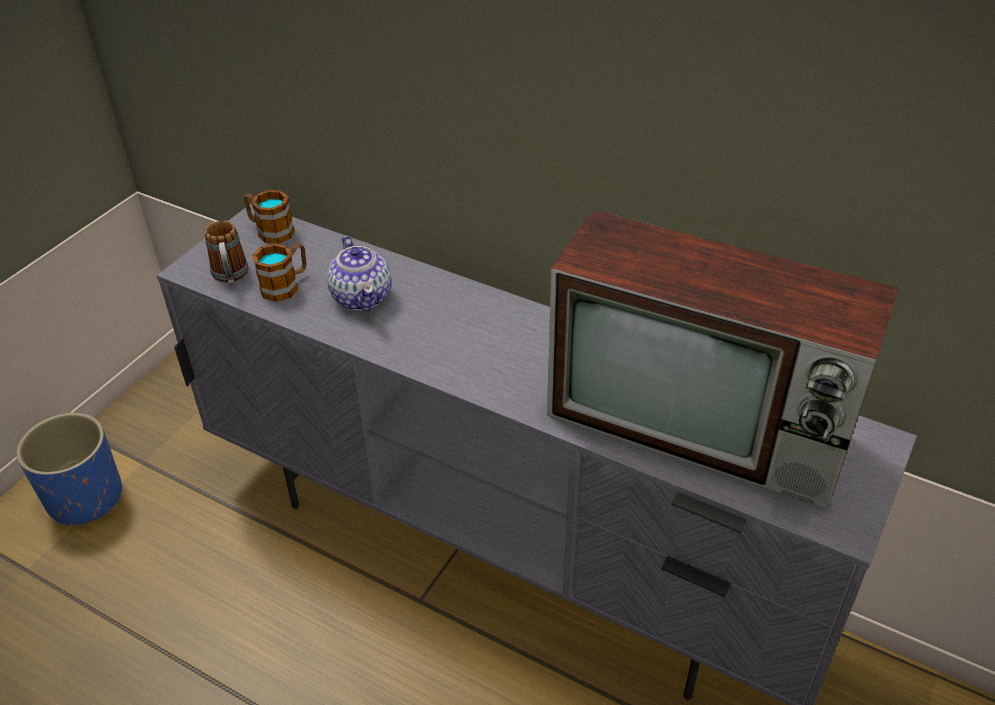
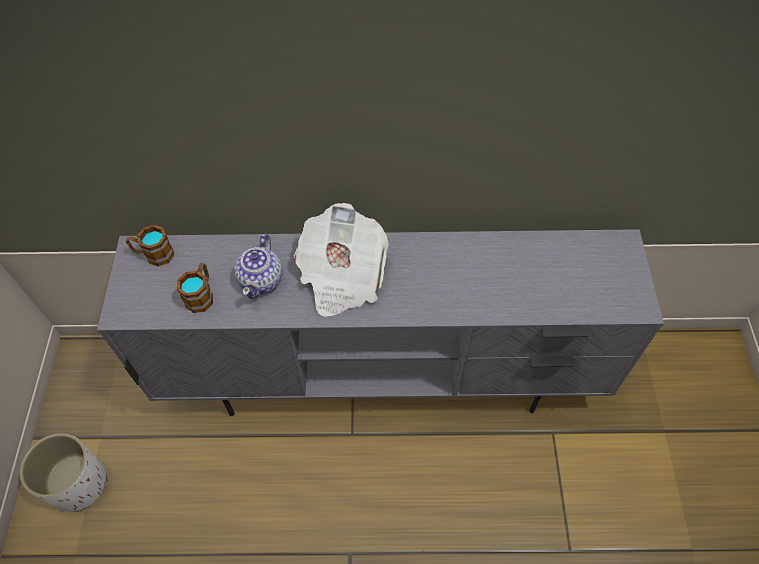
camera: 30 degrees left, 15 degrees up
blue planter [16,413,122,526] -> white planter [20,433,107,512]
mug [205,221,248,285] -> none
teapot [327,236,391,311] -> teapot turned 60 degrees clockwise [234,234,283,299]
television [547,210,899,509] -> none
none -> newspaper [294,203,389,317]

